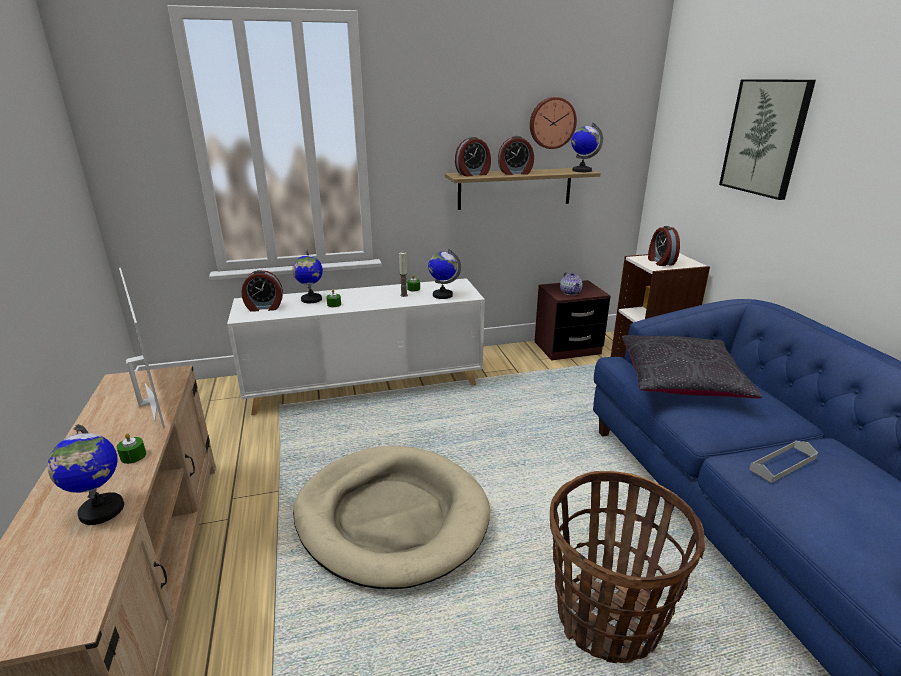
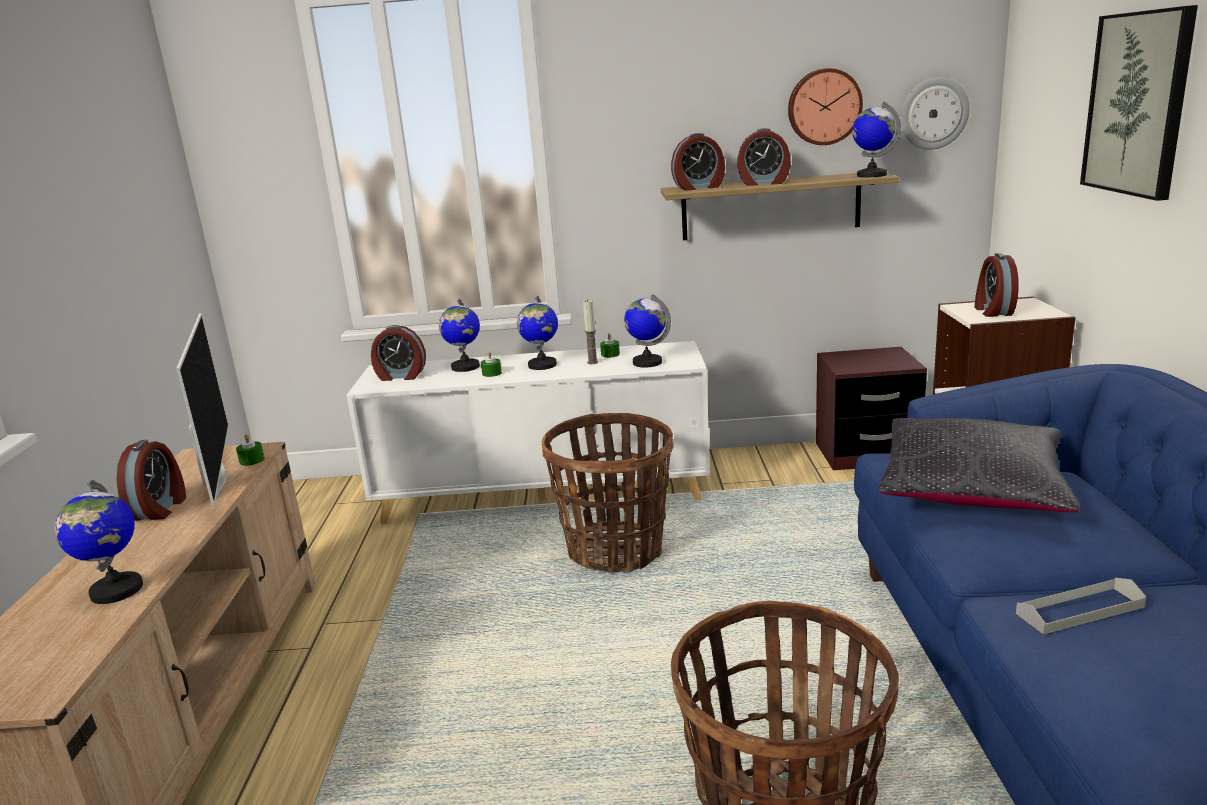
camera: 15 degrees right, 5 degrees down
green candle [117,433,146,464] -> green candle moved to [236,434,265,466]
beige dog bed [293,446,490,589] -> none
teapot [560,272,583,295] -> none
none -> alarm clock [117,440,186,521]
none -> globe [517,296,558,370]
none -> basket [542,413,673,573]
none -> wall clock [900,77,970,150]

